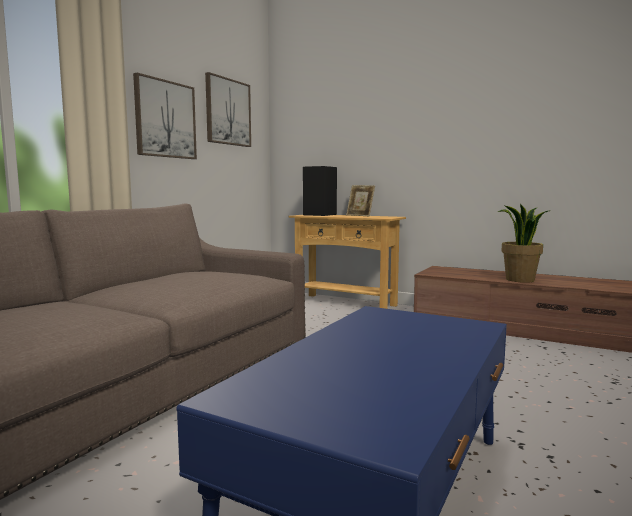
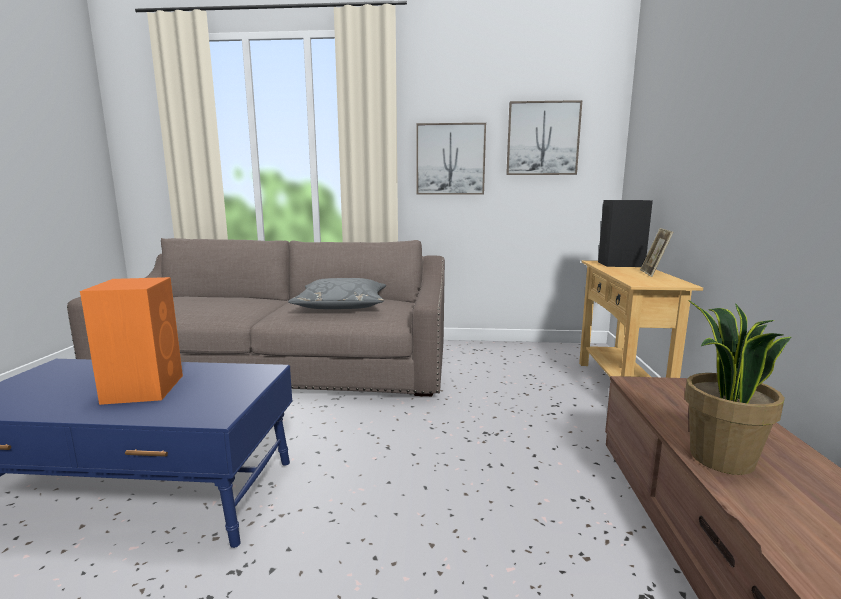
camera: 65 degrees right, 5 degrees up
none -> orange speaker [80,277,183,405]
none -> grey pillow [288,278,386,309]

